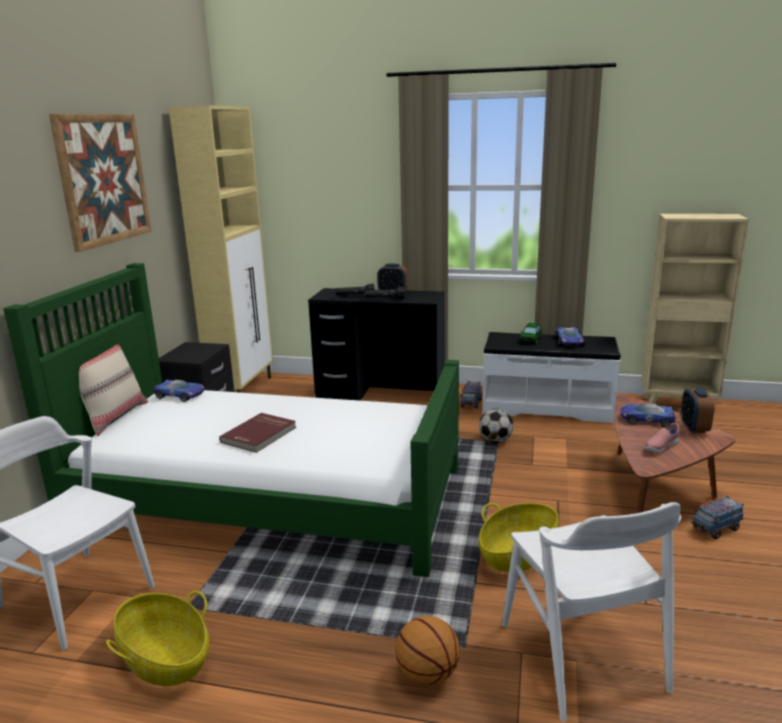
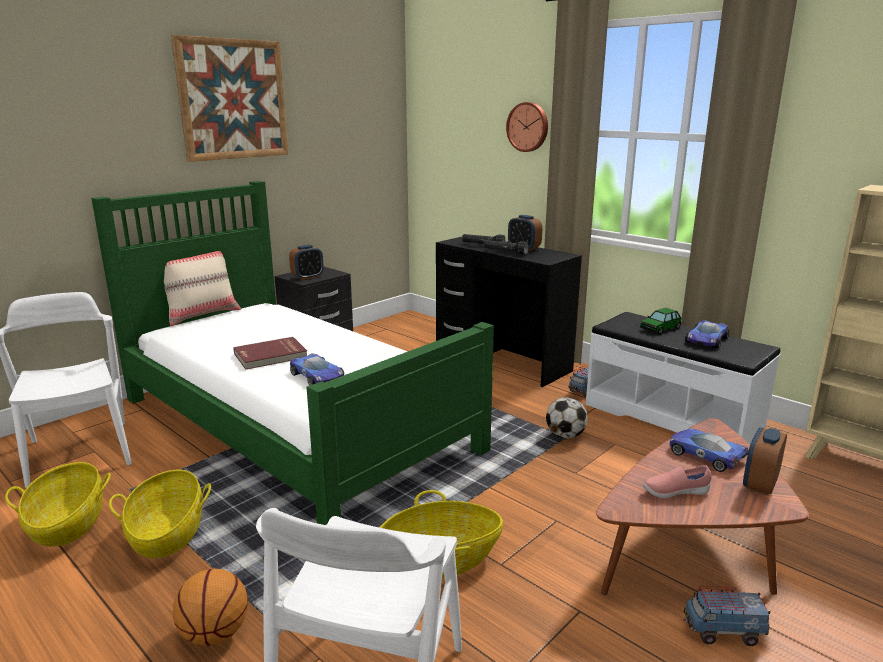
camera: 30 degrees right, 0 degrees up
toy car [153,380,205,402] -> toy car moved to [290,353,344,386]
beige cabinet [169,105,273,393] -> none
none -> basket [109,469,211,558]
none -> alarm clock [289,245,324,280]
none -> wall clock [506,102,548,152]

